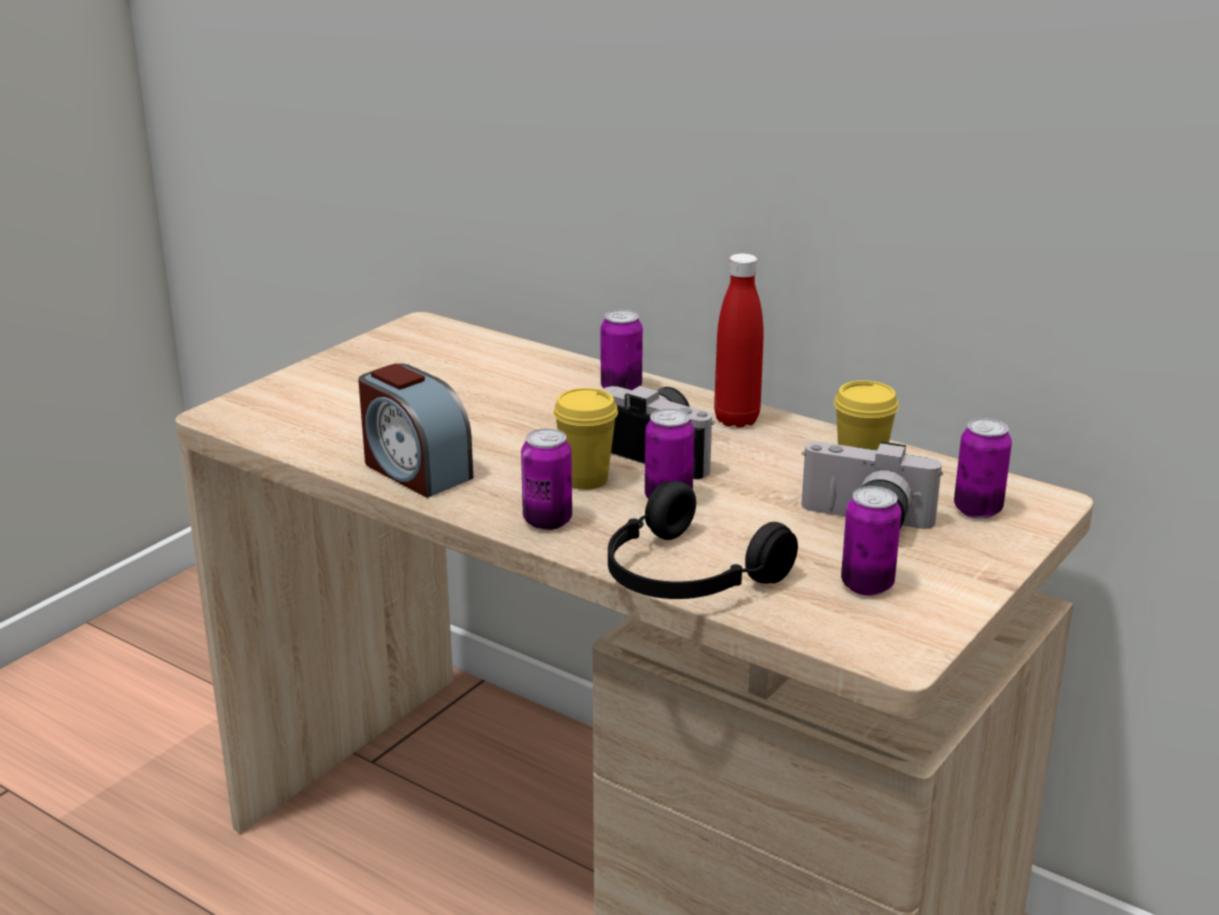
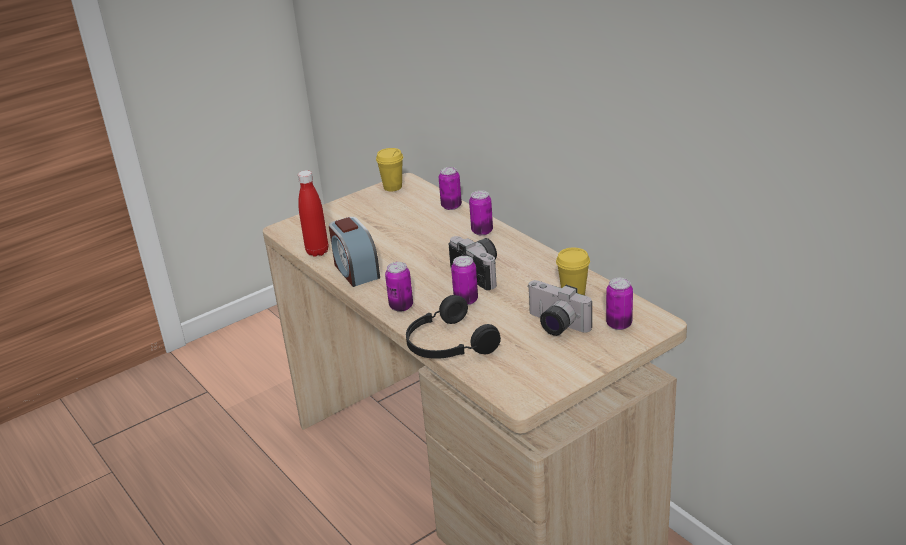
camera: 20 degrees right, 5 degrees up
yellow cup [553,388,618,490] -> yellow cup moved to [376,148,403,192]
red bottle [714,253,764,427] -> red bottle moved to [298,170,328,257]
can [841,486,901,596] -> can moved to [439,167,462,210]

